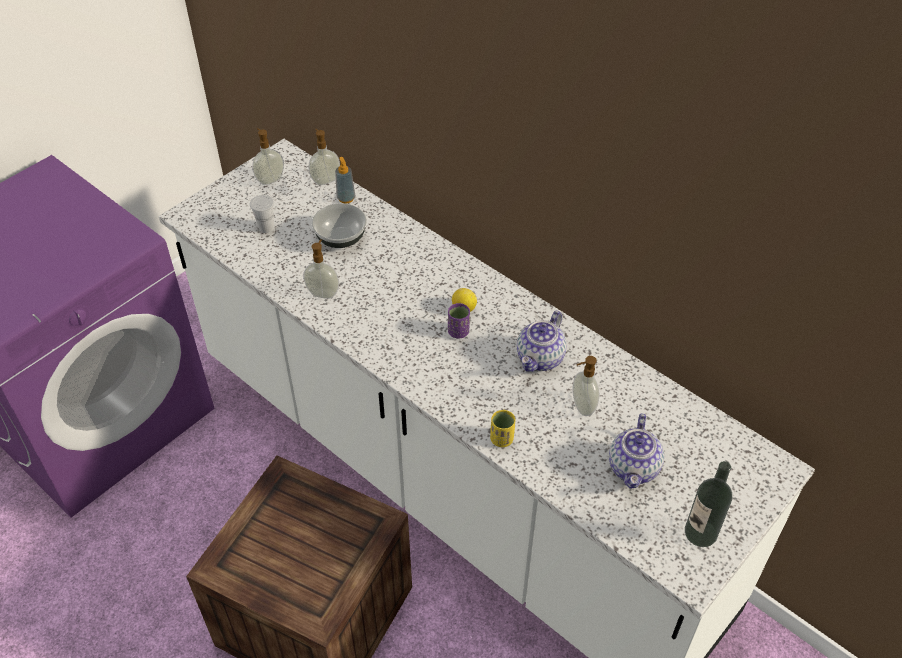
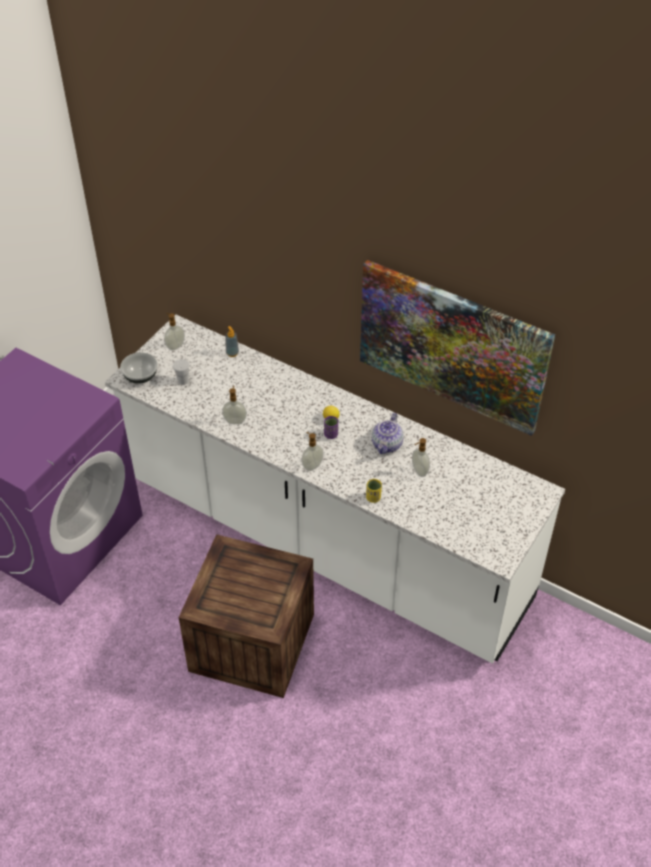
camera: 10 degrees left, 0 degrees up
soap dispenser [309,129,340,185] -> soap dispenser moved to [302,432,324,471]
bowl [312,203,367,248] -> bowl moved to [120,352,157,384]
teapot [609,413,664,489] -> none
bottle [685,461,732,547] -> none
none -> picture [360,260,555,436]

